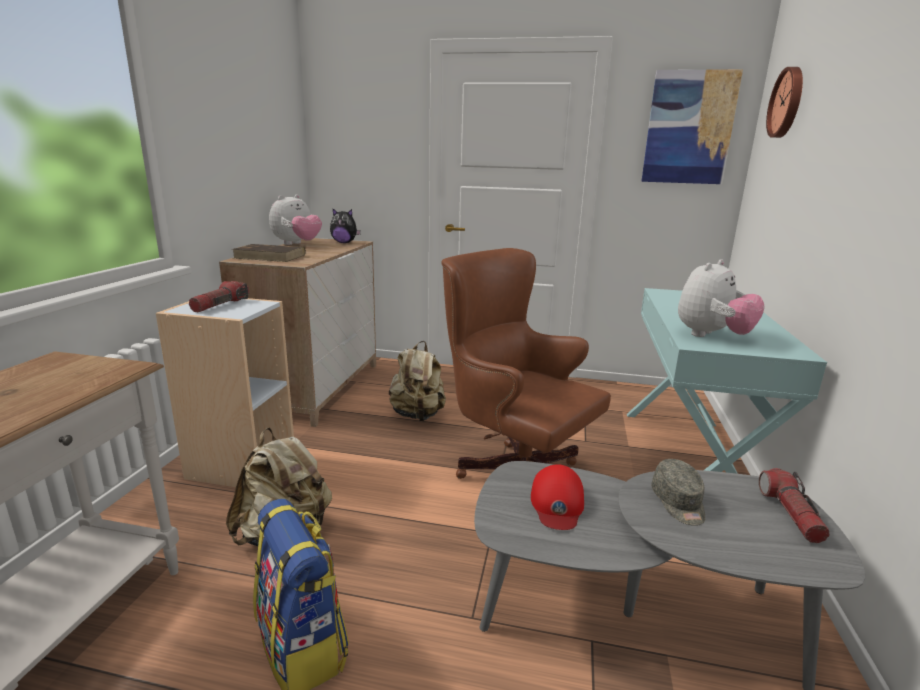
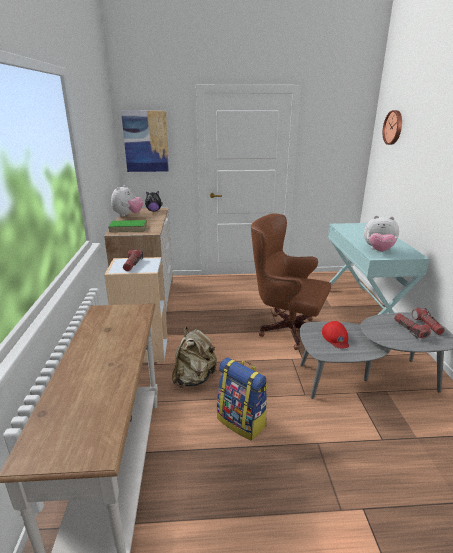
camera: 15 degrees left, 5 degrees up
brown book [232,244,306,262] -> green book [108,220,147,232]
beige backpack [389,341,446,421] -> none
picture [641,69,743,184] -> picture moved to [121,111,170,172]
grey cap [651,459,705,526] -> none
plush toy [678,259,765,337] -> plush toy turned 75 degrees clockwise [364,215,399,251]
none -> flashlight [394,313,431,339]

